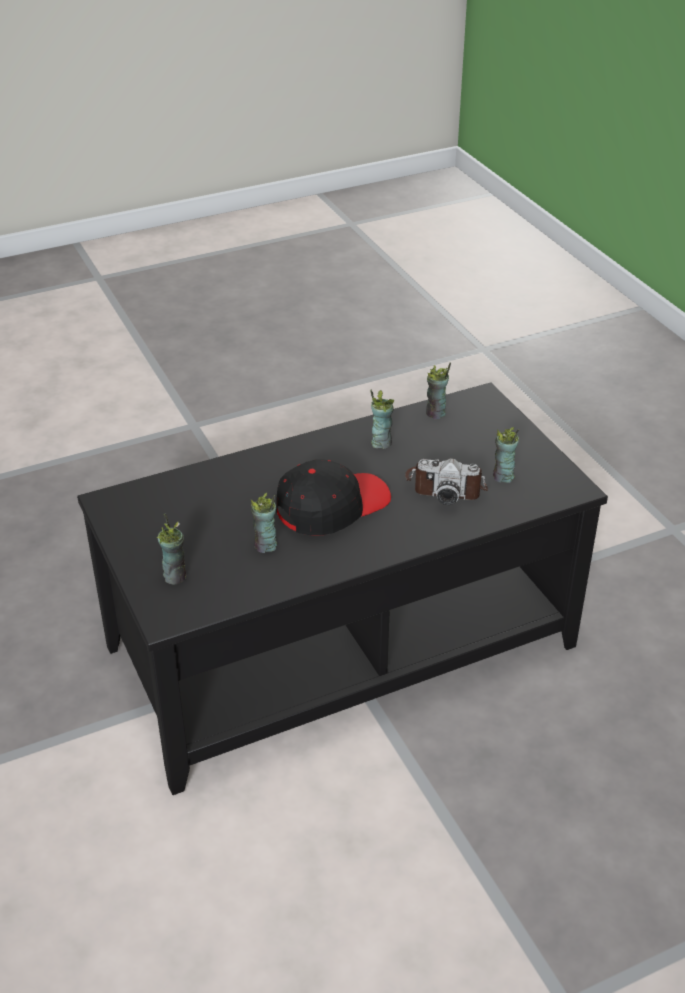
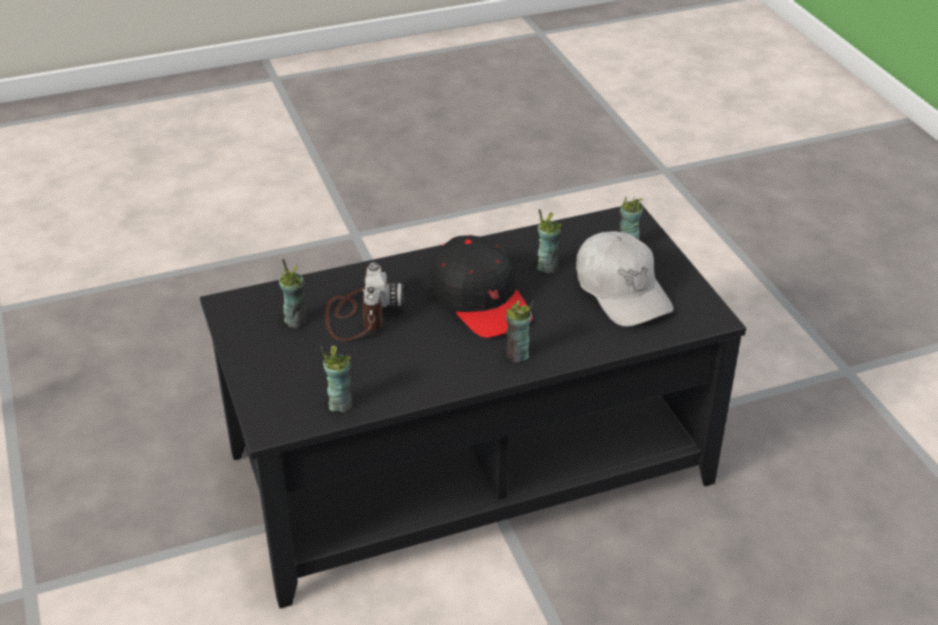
camera: 175 degrees left, 0 degrees up
black cap [276,460,391,535] -> black cap turned 90 degrees counterclockwise [430,235,533,338]
cup [370,390,394,449] -> cup moved to [506,300,533,362]
camera [405,458,488,505] -> camera turned 75 degrees clockwise [325,263,404,341]
none -> white cap [576,231,674,327]

